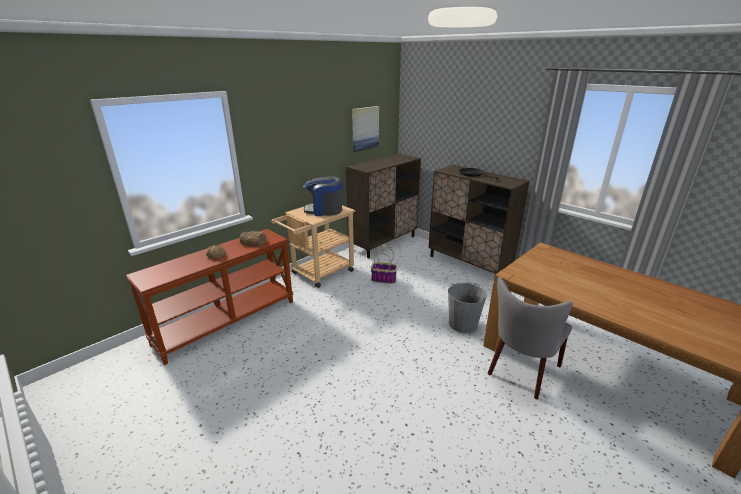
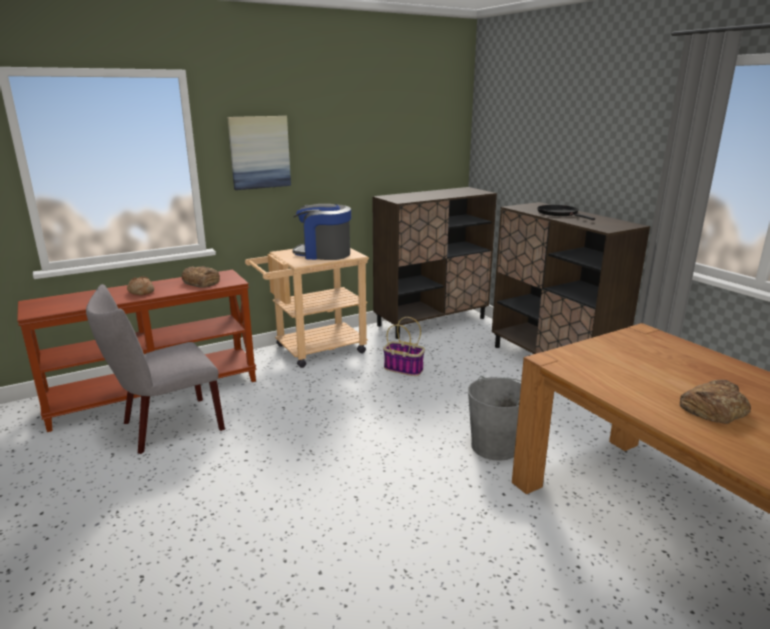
camera: 15 degrees right, 5 degrees down
picture [352,106,379,152] -> picture moved to [227,116,291,190]
grey chair [488,277,573,399] -> grey chair moved to [86,284,225,454]
none -> bread [680,380,751,423]

